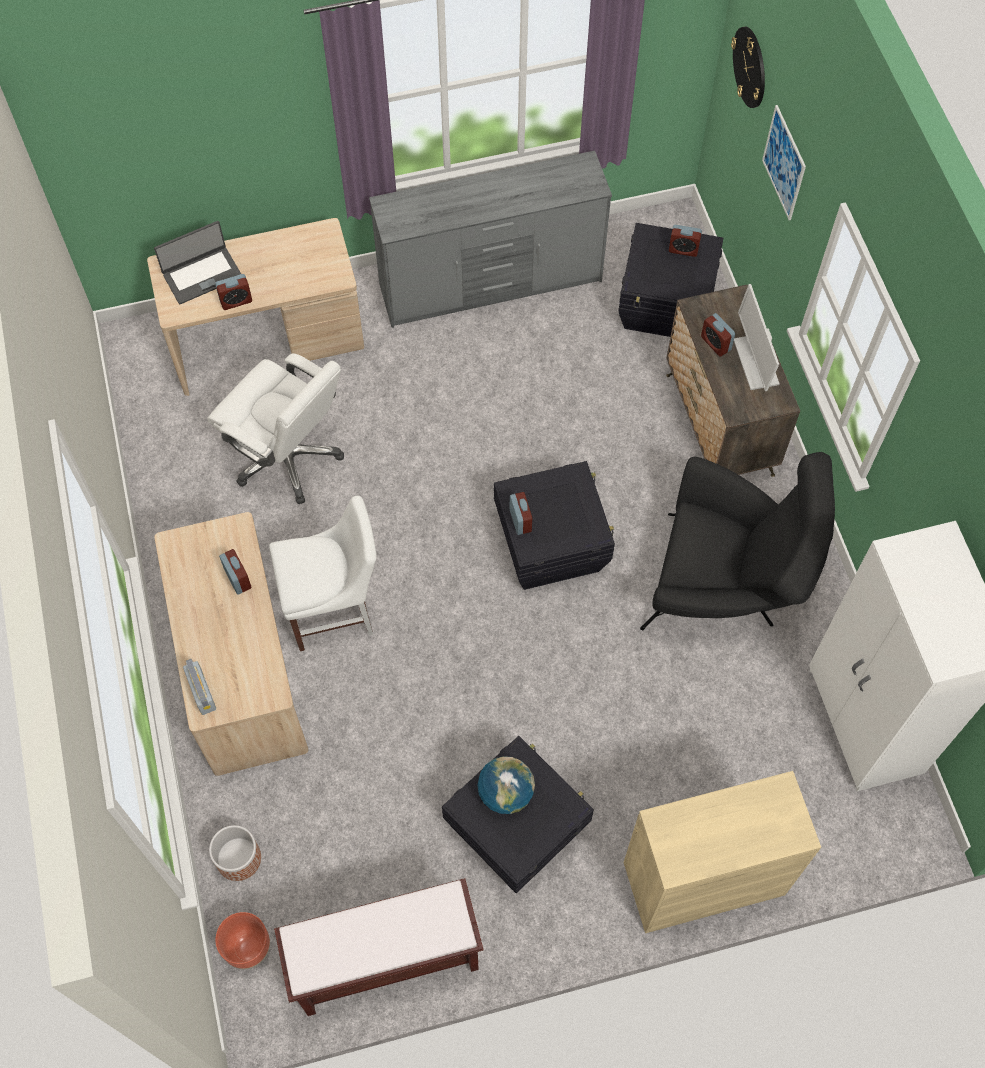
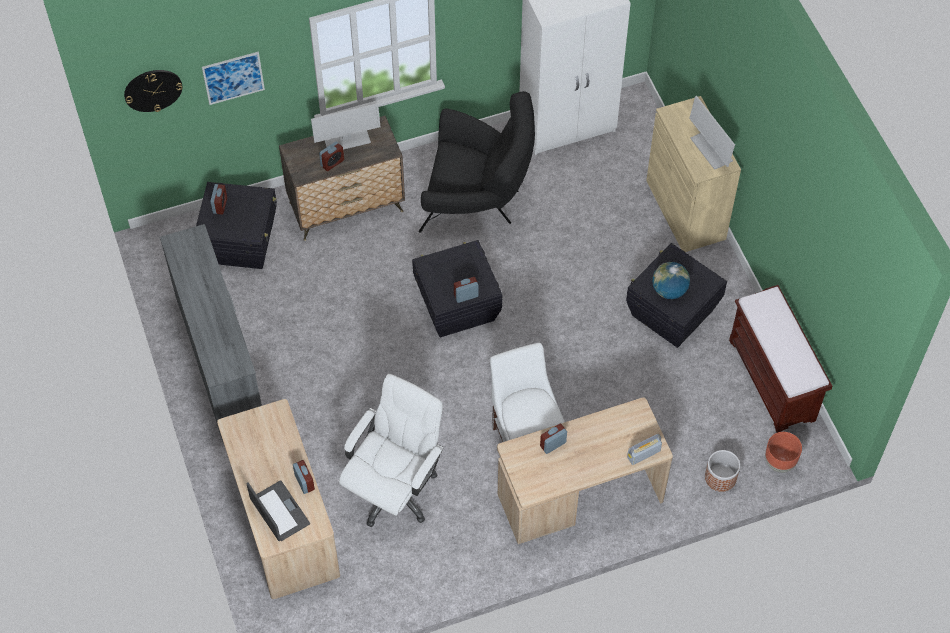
camera: 95 degrees left, 5 degrees down
black armchair [640,452,835,630] -> black armchair turned 90 degrees clockwise [419,91,535,233]
none -> monitor [689,96,735,170]

